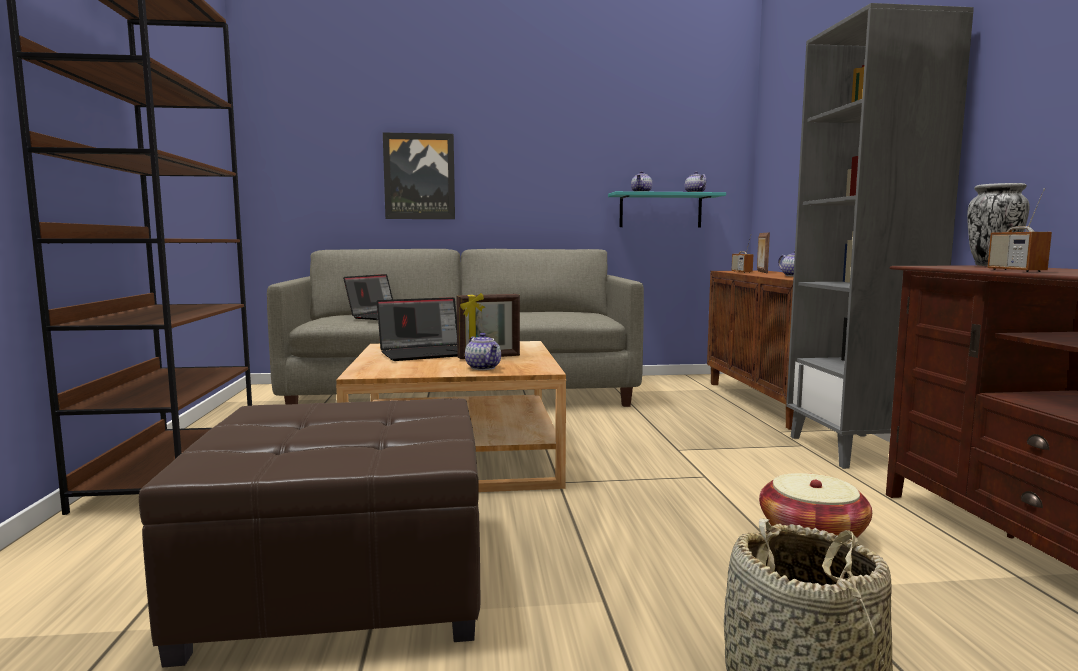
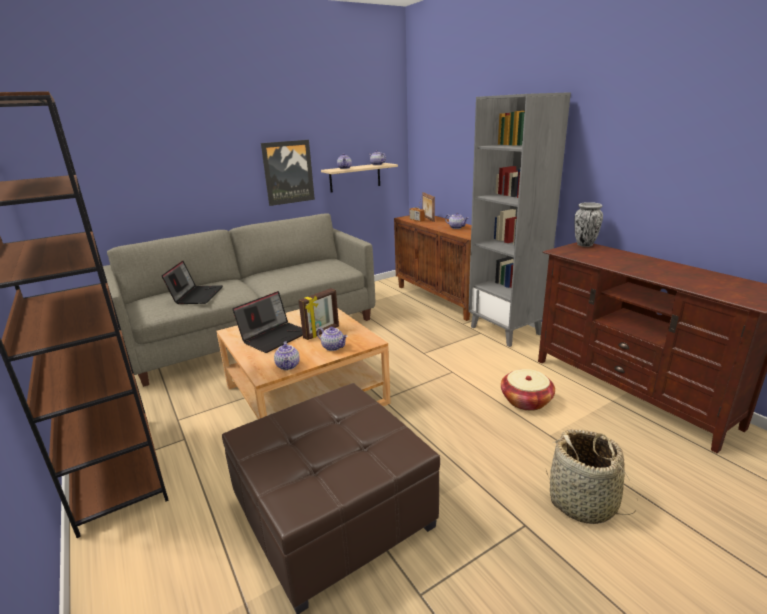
camera: 25 degrees left, 15 degrees up
picture [383,132,455,219] -> picture moved to [261,140,315,206]
turquoise shelf [608,191,726,228] -> beige shelf [321,163,398,193]
radio [987,188,1052,272] -> none
none -> teapot [274,341,300,370]

